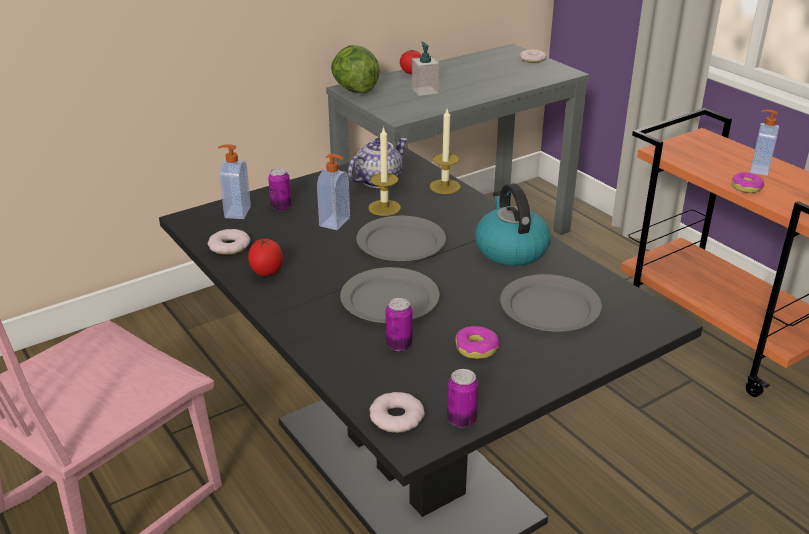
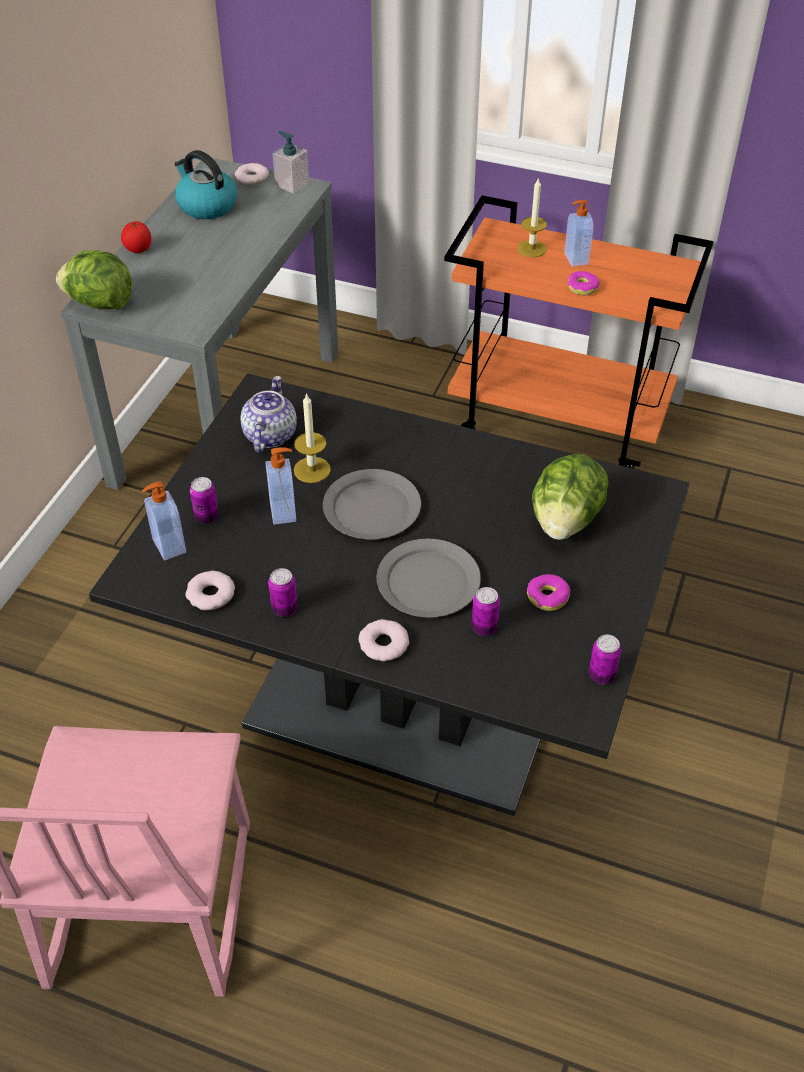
camera: 35 degrees left, 15 degrees up
tomato [248,238,283,276] -> can [268,568,298,617]
donut [370,392,425,433] -> donut moved to [359,619,409,661]
soap dispenser [412,42,439,96] -> soap dispenser moved to [272,131,309,194]
candle [430,109,461,194] -> candle moved to [517,177,547,257]
kettle [475,183,551,266] -> kettle moved to [174,150,237,219]
grey plate [500,274,602,332] -> lettuce [532,454,609,540]

